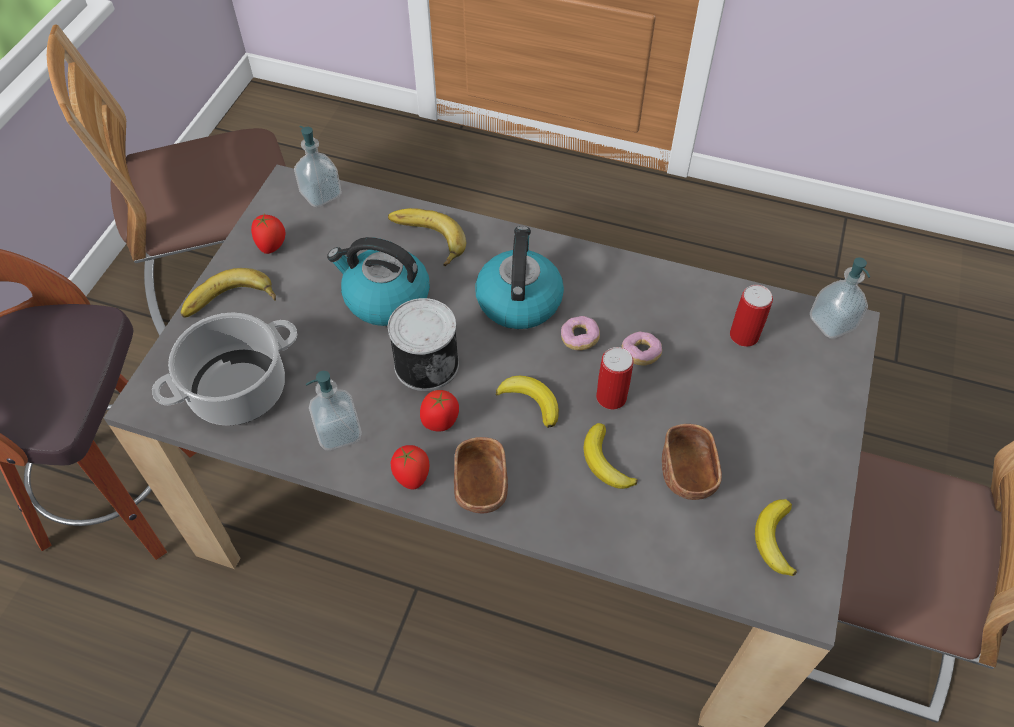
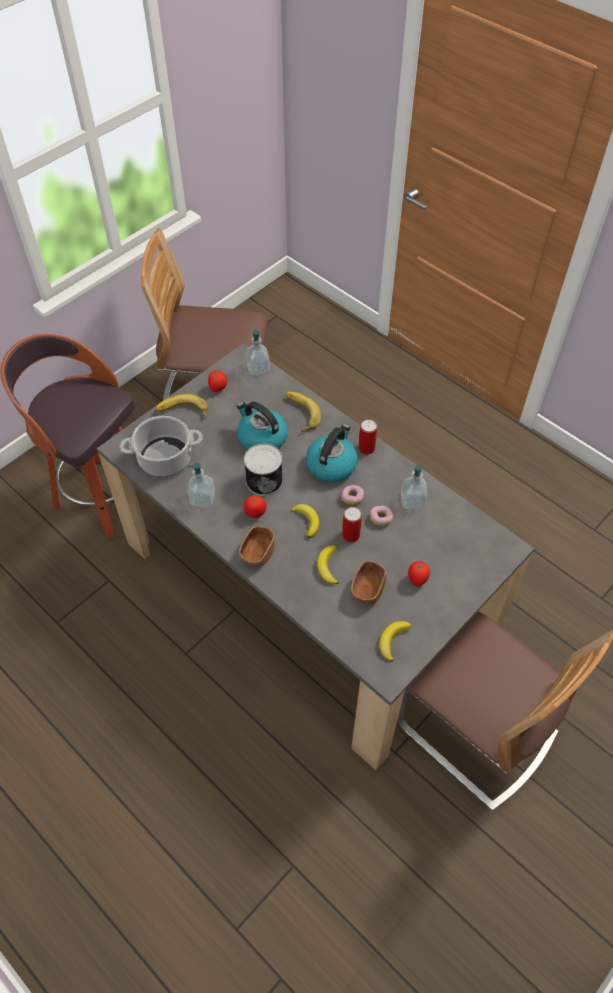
camera: 25 degrees right, 0 degrees up
tomato [391,445,429,490] -> tomato moved to [408,561,430,587]
can [730,285,773,347] -> can moved to [359,419,377,455]
soap dispenser [810,257,870,338] -> soap dispenser moved to [401,465,427,509]

